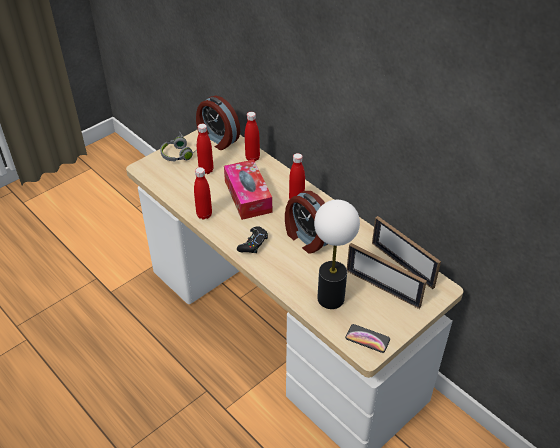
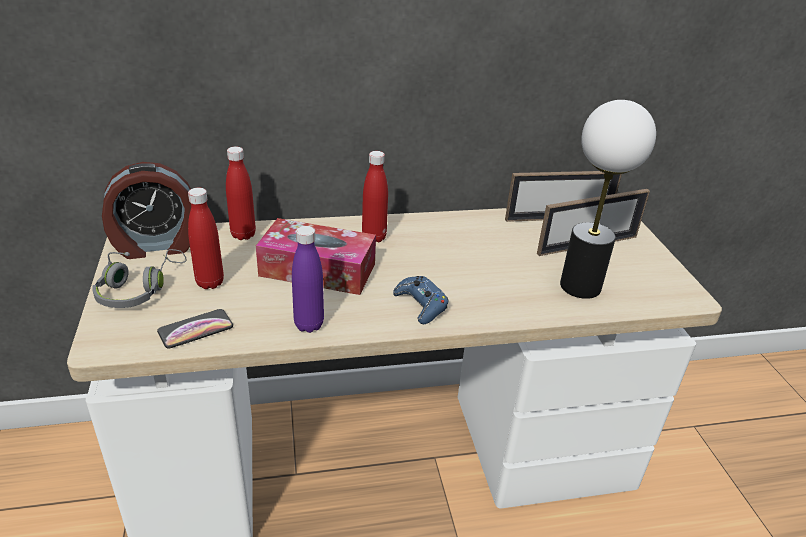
camera: 60 degrees left, 10 degrees down
red bottle [194,167,212,220] -> purple bottle [292,226,324,333]
black game controller [237,226,268,253] -> blue game controller [393,276,448,324]
alarm clock [285,191,328,254] -> none
phone [345,324,390,353] -> phone moved to [157,309,233,348]

